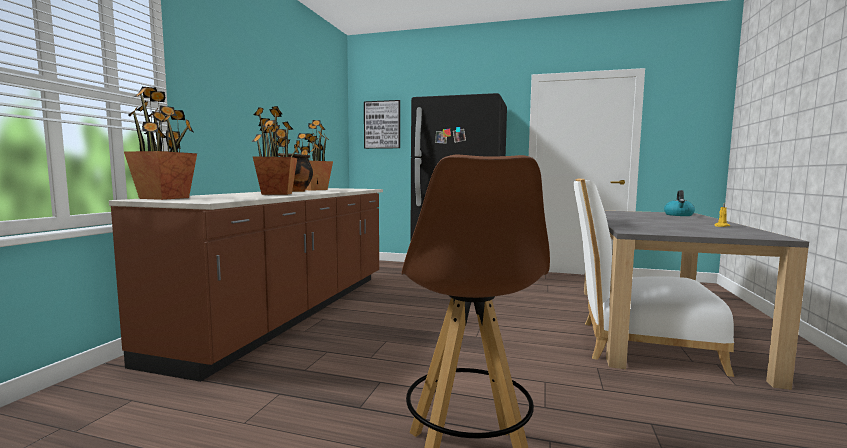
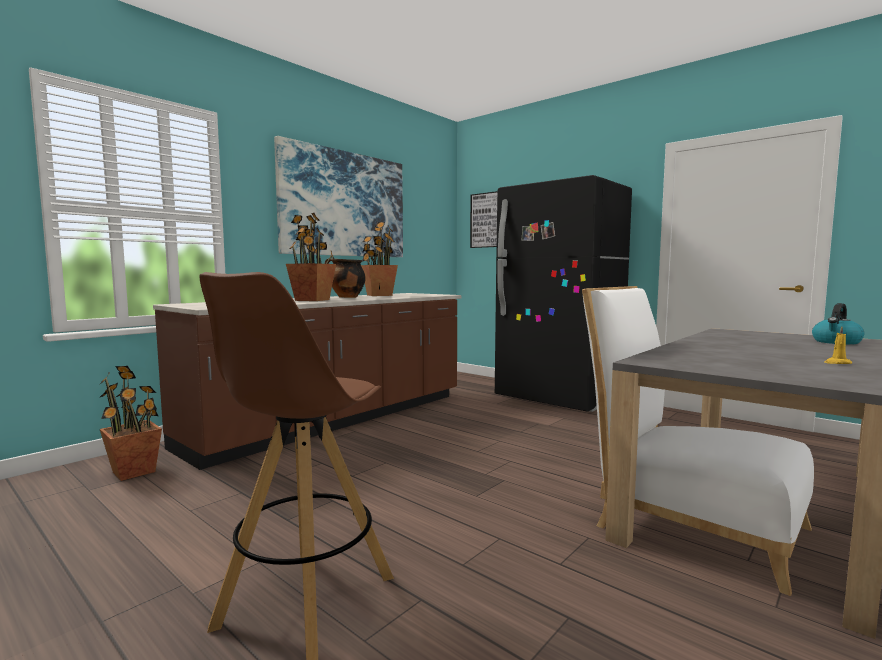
camera: 25 degrees right, 0 degrees up
potted plant [124,87,197,200] -> potted plant moved to [100,366,162,481]
none -> picture [274,136,403,257]

